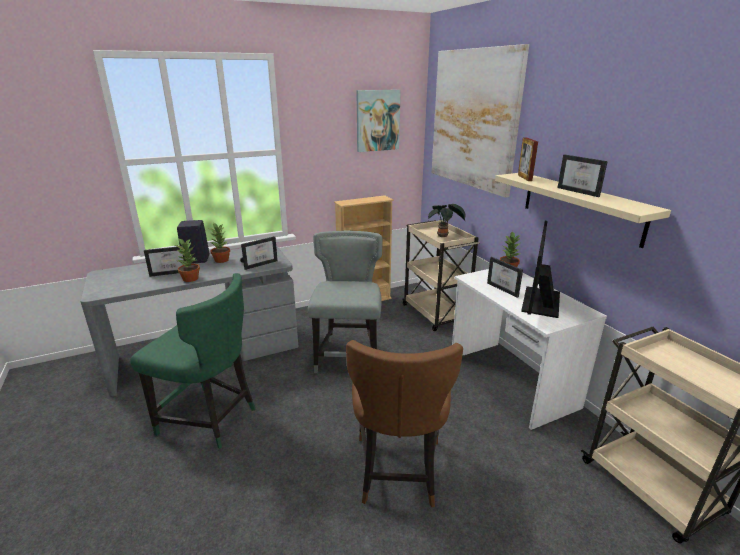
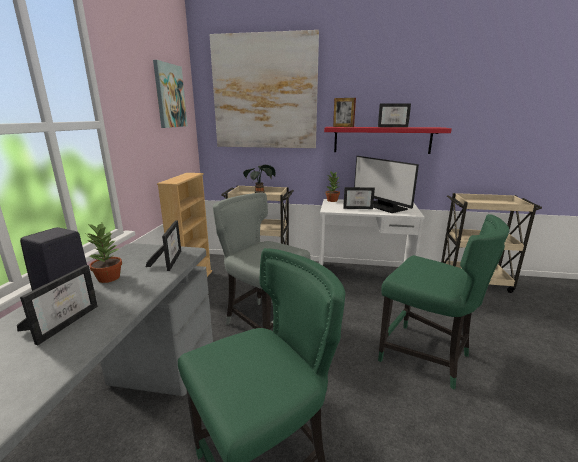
camera: 55 degrees left, 5 degrees down
potted plant [175,238,200,282] -> none
brown chair [346,340,463,507] -> green chair [378,214,510,390]
beige shelf [495,173,671,248] -> red shelf [324,127,452,154]

